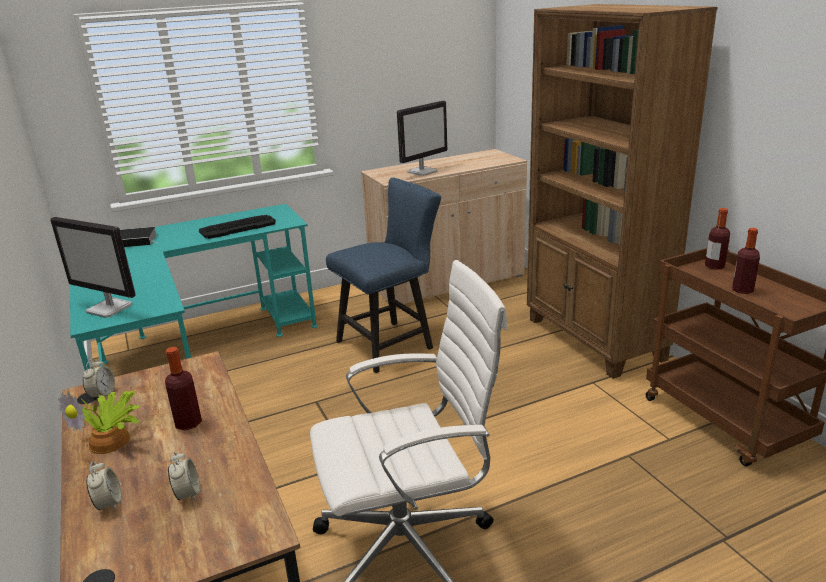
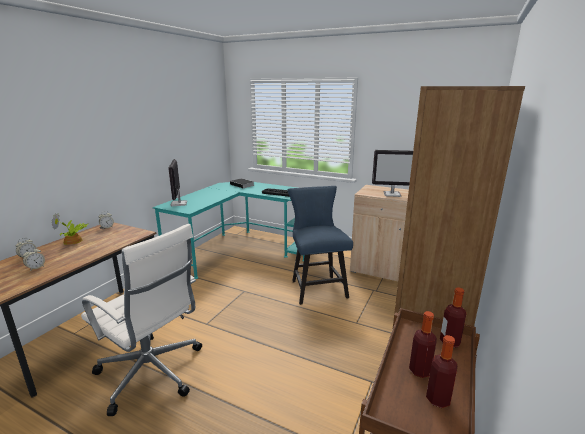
camera: 50 degrees right, 5 degrees down
bottle [165,347,202,430] -> bottle moved to [426,335,457,408]
blue chair [326,178,441,373] -> blue chair turned 120 degrees counterclockwise [288,186,353,305]

